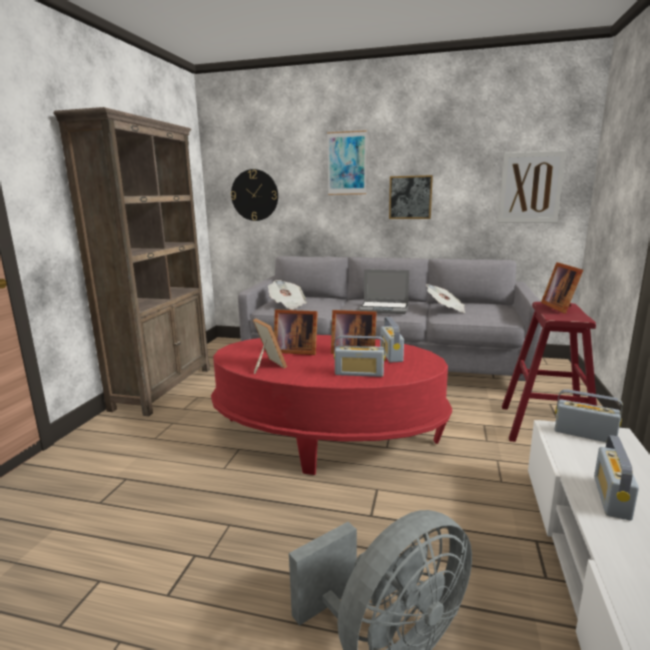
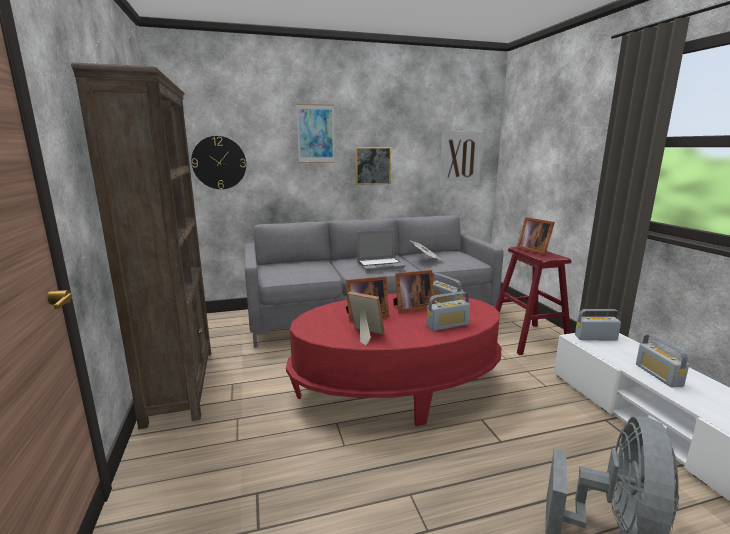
camera: 30 degrees left, 0 degrees up
newspaper [268,280,307,309] -> none

